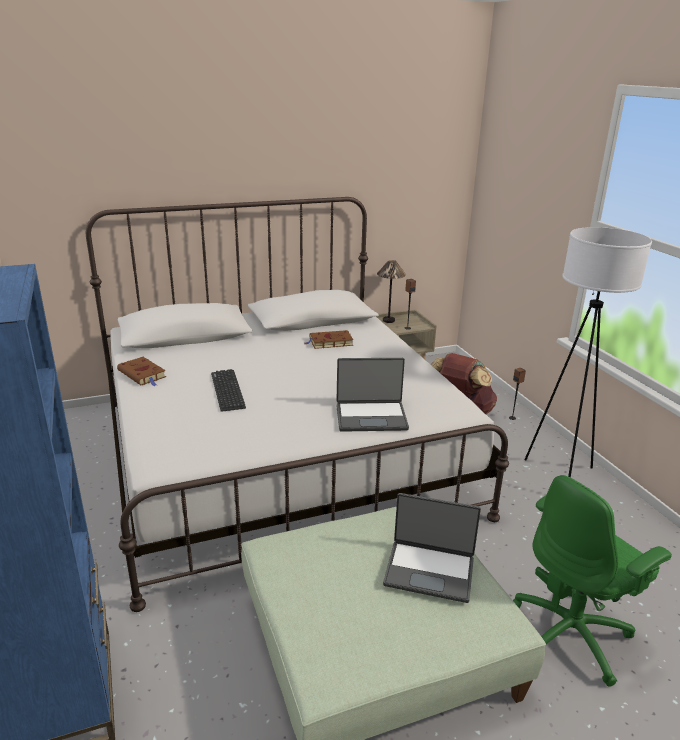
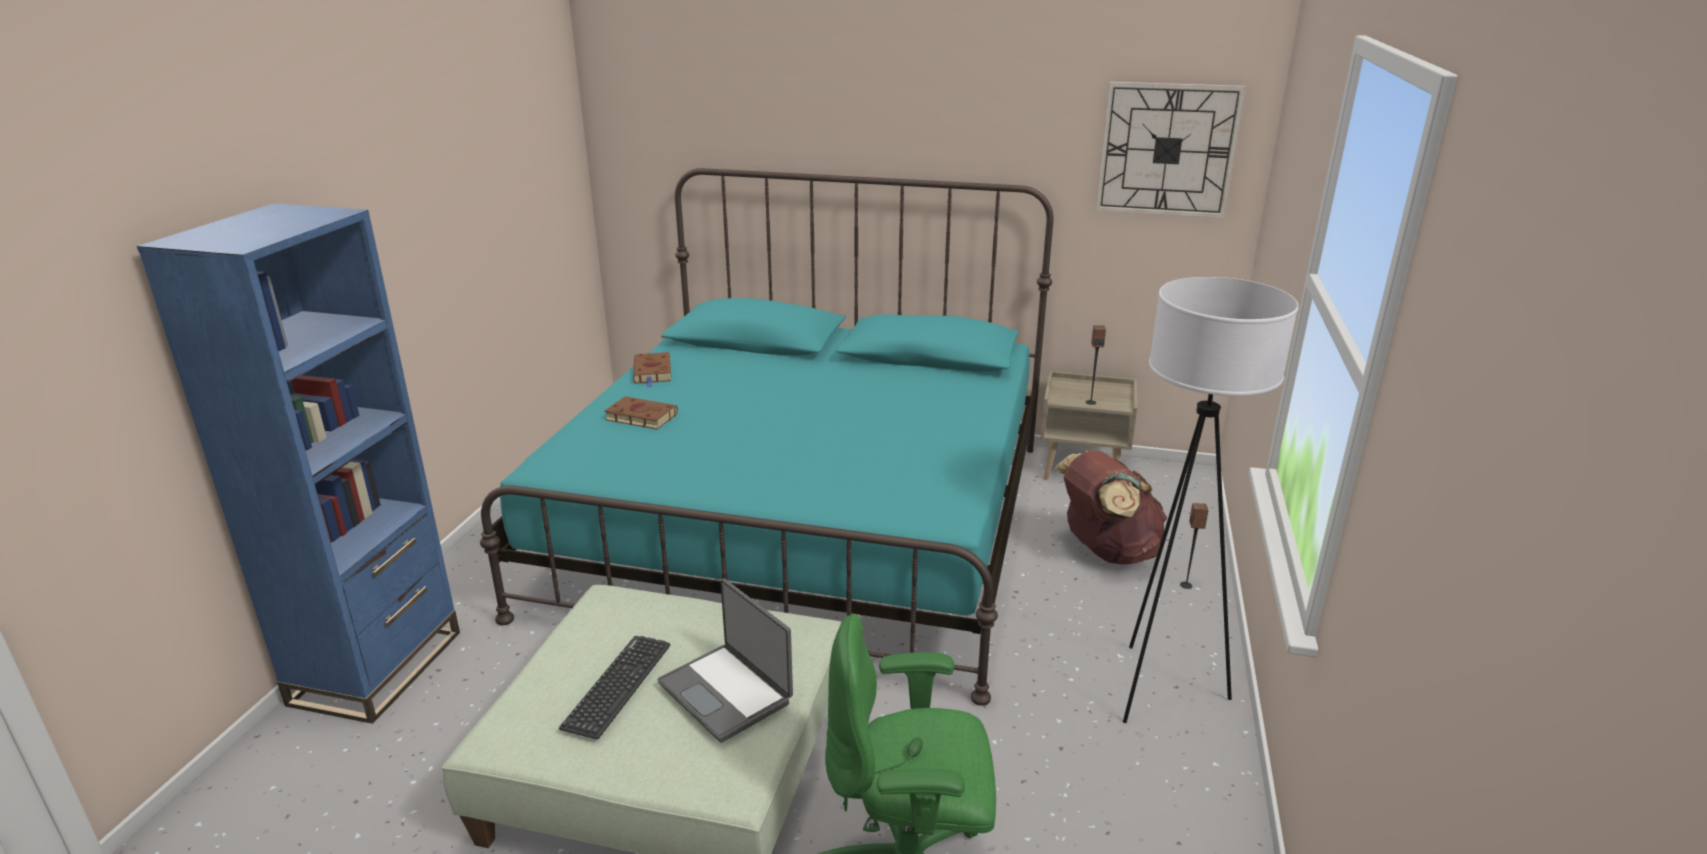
camera: 35 degrees right, 0 degrees up
white bed [86,197,509,612] -> turquoise bed [480,168,1053,706]
keyboard [211,369,246,412] -> keyboard moved to [559,636,670,739]
brown book [304,330,353,349] -> brown book moved to [604,396,678,430]
laptop [336,358,409,432] -> none
table lamp [377,260,406,323] -> none
none -> wall clock [1095,82,1246,218]

